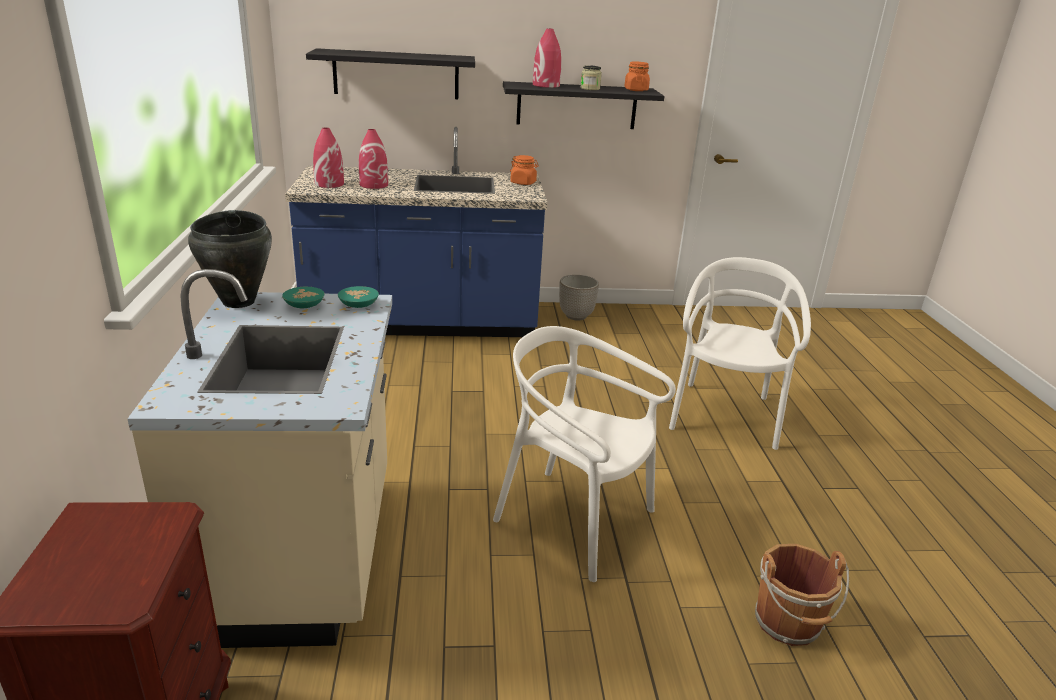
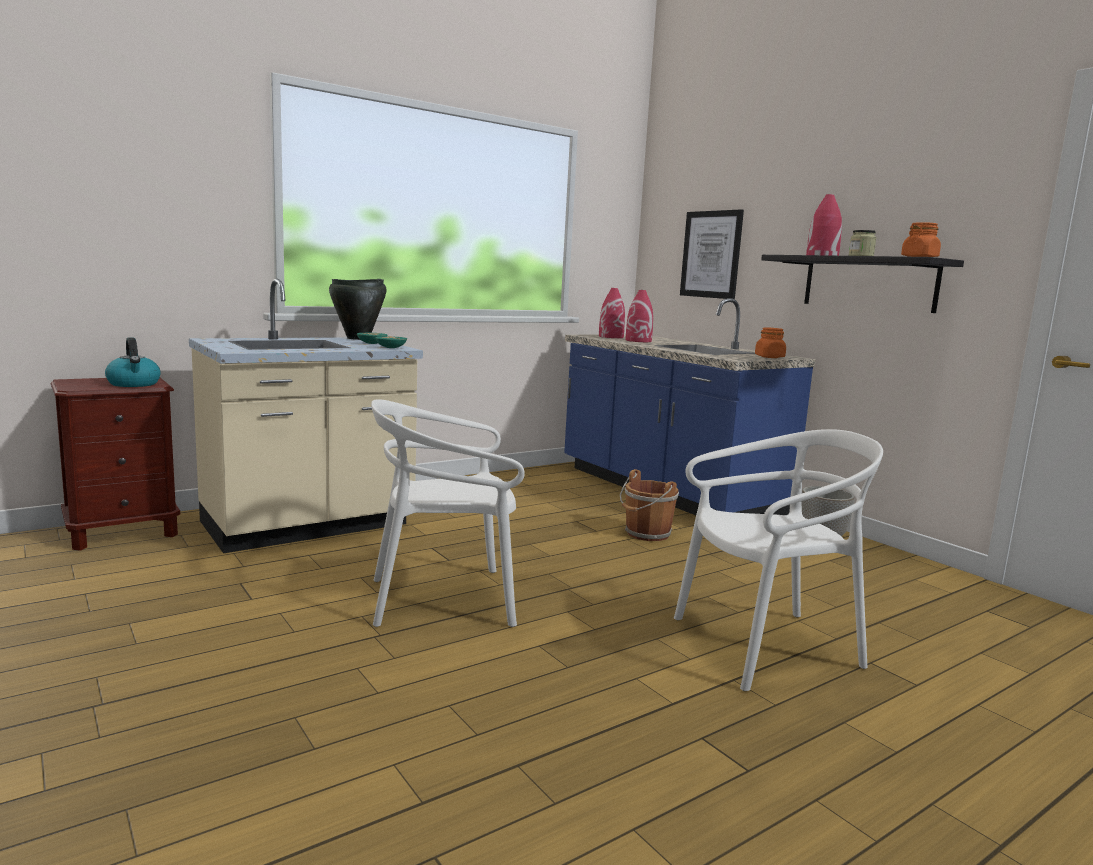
camera: 60 degrees right, 15 degrees down
black shelf [306,48,475,99] -> picture [680,209,744,299]
white chair [493,326,676,582] -> white chair turned 105 degrees counterclockwise [371,399,525,627]
brown bucket [755,544,849,646] -> brown bucket moved to [620,469,679,541]
none -> kettle [105,338,160,387]

